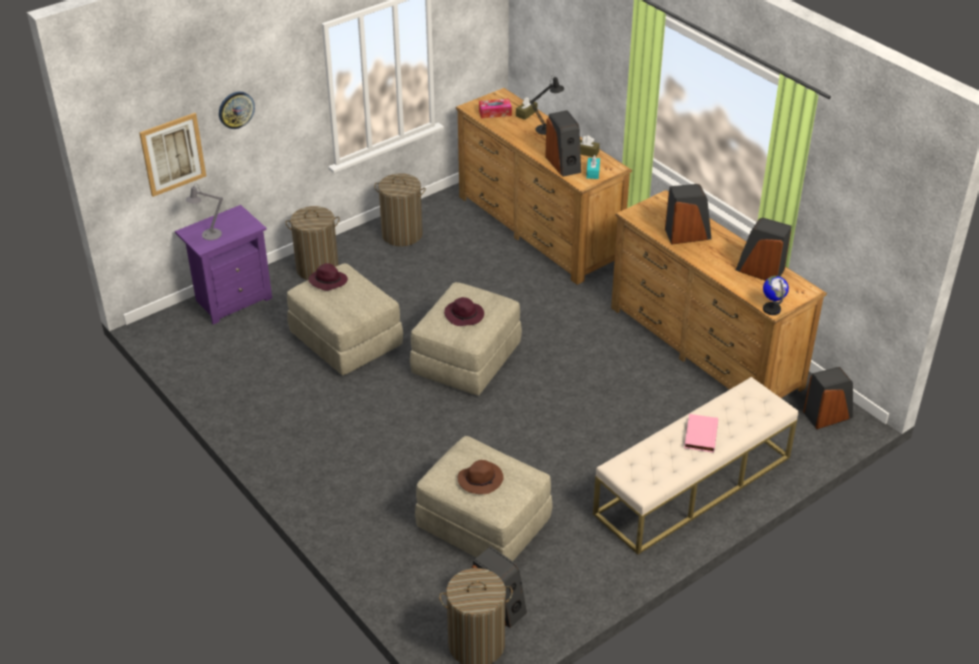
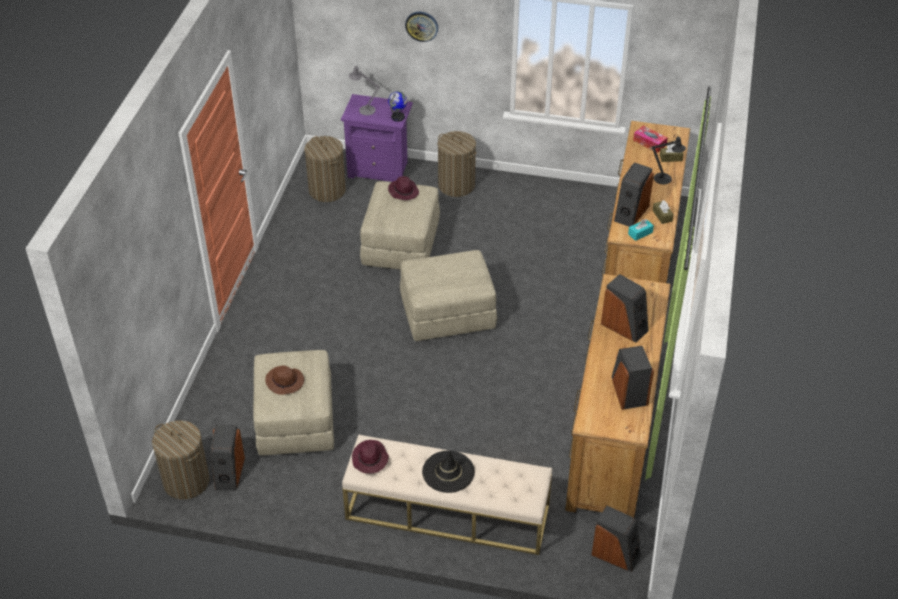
camera: 50 degrees right, 5 degrees up
picture [139,113,206,197] -> none
laundry basket [374,173,426,246] -> laundry basket moved to [304,136,346,202]
purple hat [444,297,484,326] -> purple hat moved to [352,440,389,474]
pink book [684,414,718,453] -> black hat [422,450,475,493]
globe [763,276,789,315] -> globe moved to [388,91,407,122]

